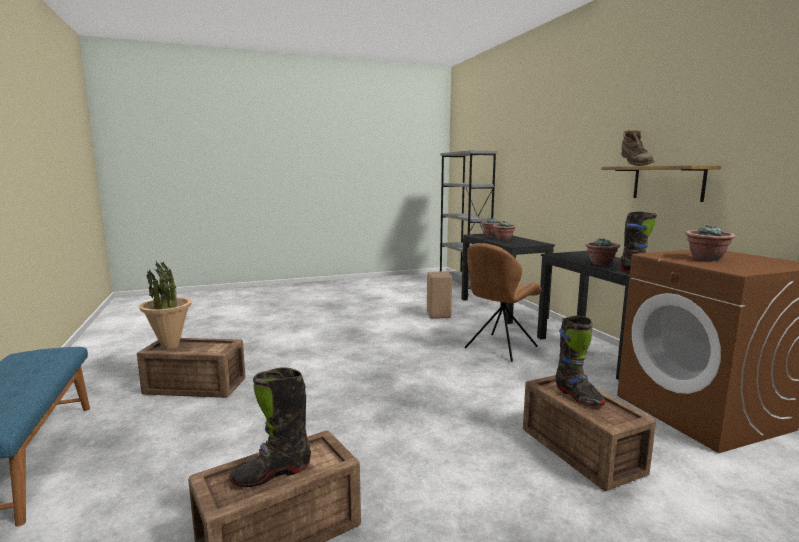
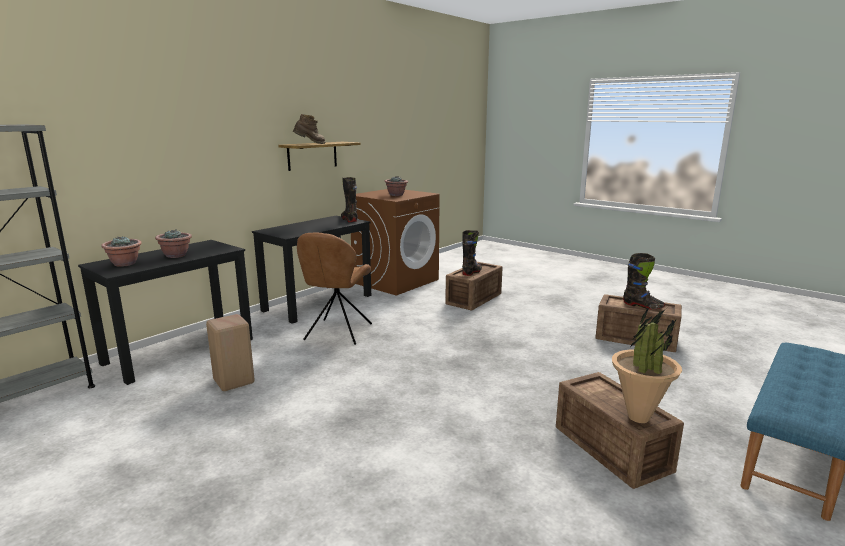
camera: 120 degrees left, 5 degrees up
brown chair [465,243,542,362] -> brown chair turned 90 degrees clockwise [297,232,372,345]
potted plant [585,238,620,265] -> none

